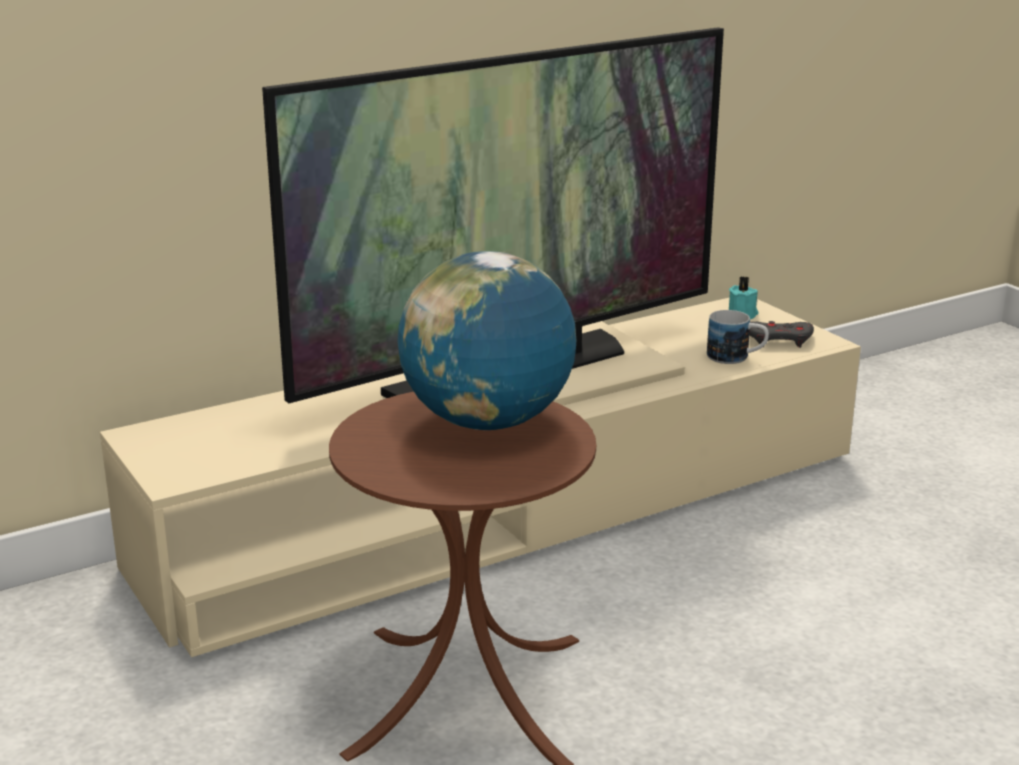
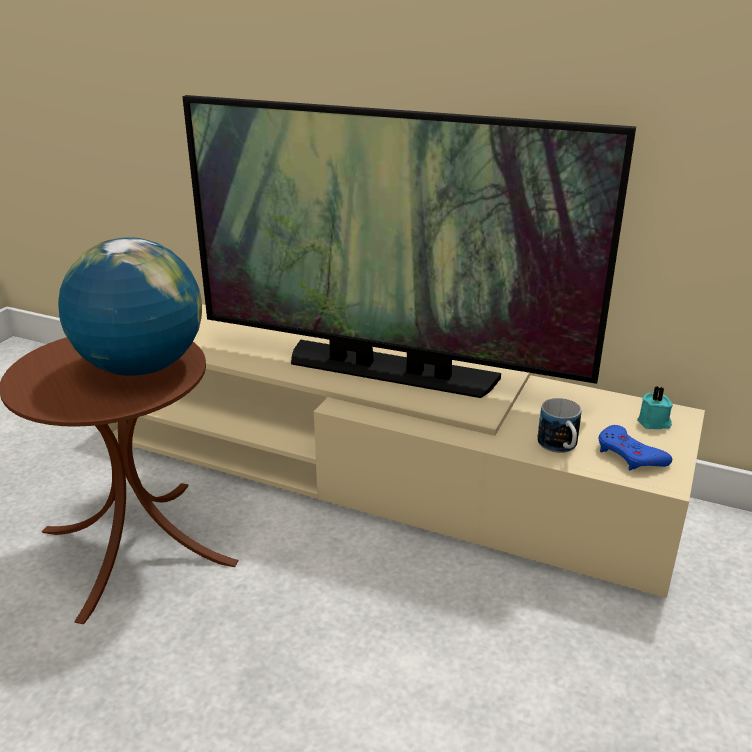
camera: 55 degrees right, 5 degrees up
grey game controller [749,321,814,348] -> blue game controller [599,425,672,471]

